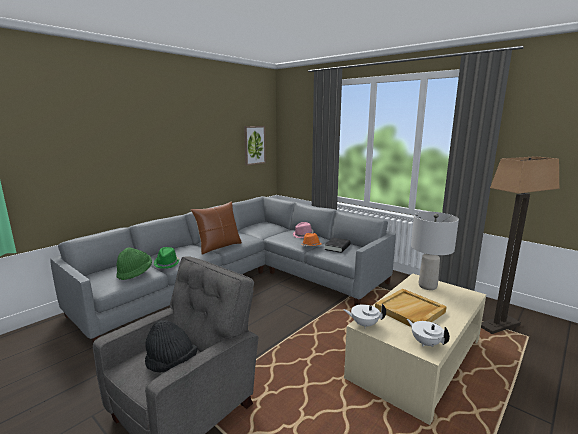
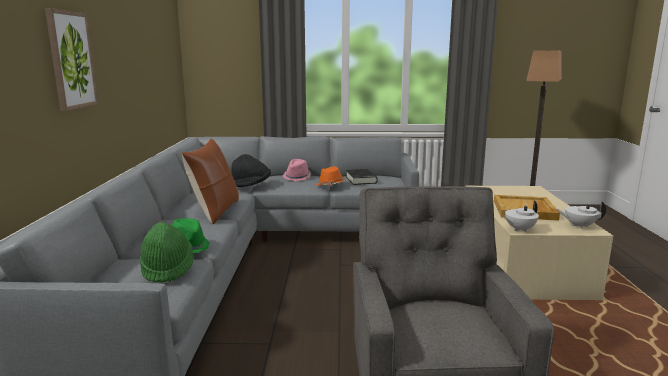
camera: 40 degrees left, 0 degrees up
black hat [145,320,198,373] -> black hat moved to [231,154,271,187]
picture [244,126,266,166] -> picture moved to [45,8,99,111]
grey table lamp [411,212,459,290] -> none

